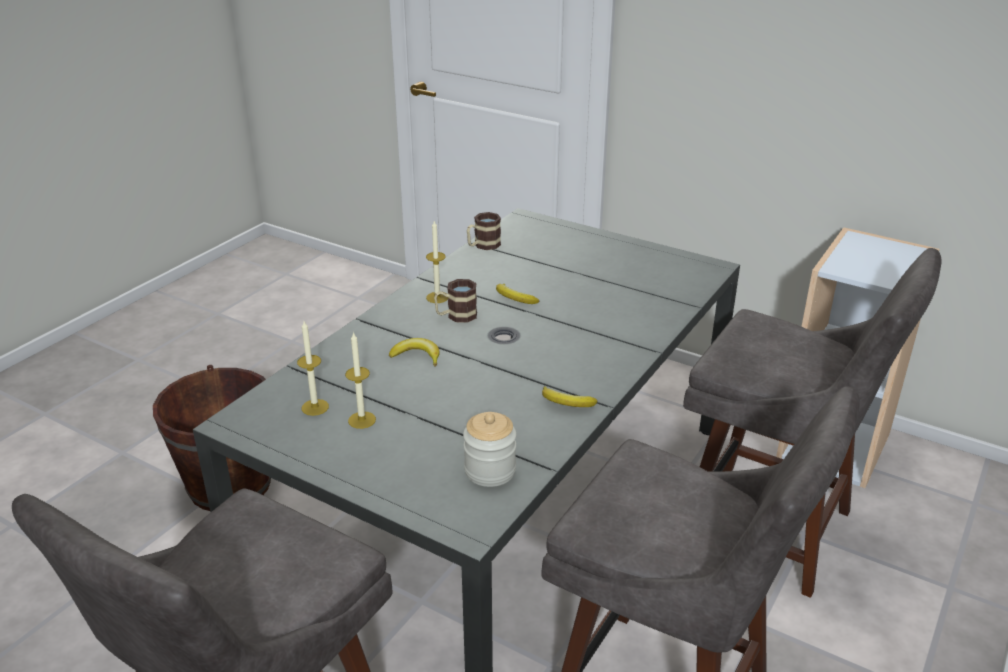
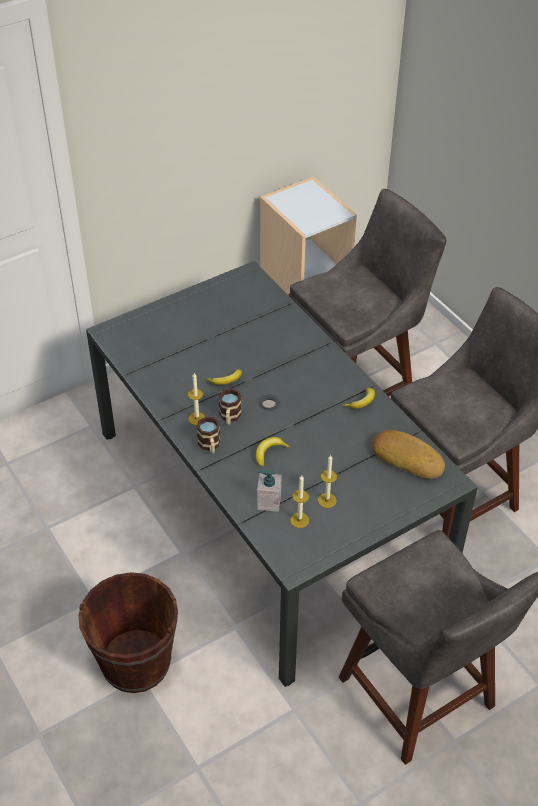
camera: 65 degrees left, 15 degrees up
jar [463,412,516,487] -> bread [372,430,445,479]
mug [467,212,501,250] -> mug moved to [197,417,220,454]
none -> soap dispenser [257,470,281,512]

